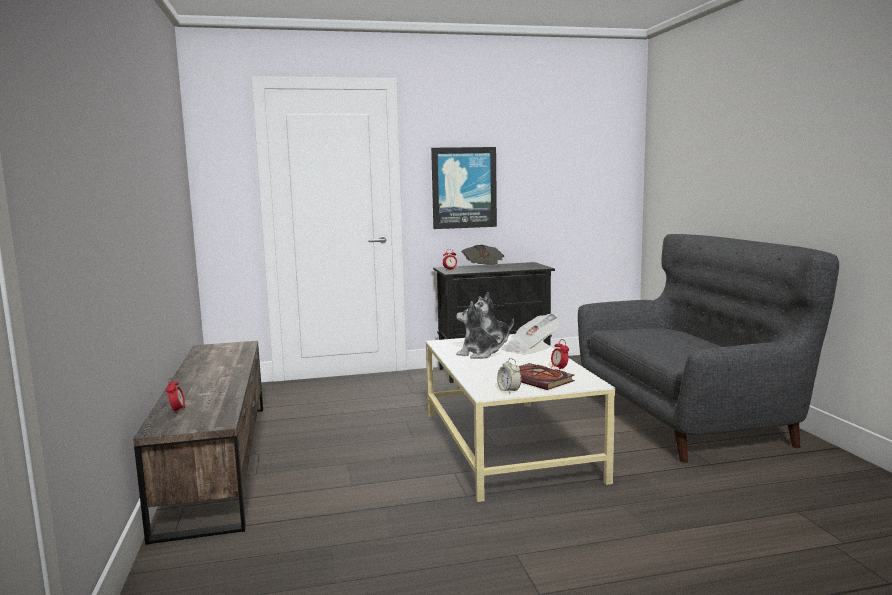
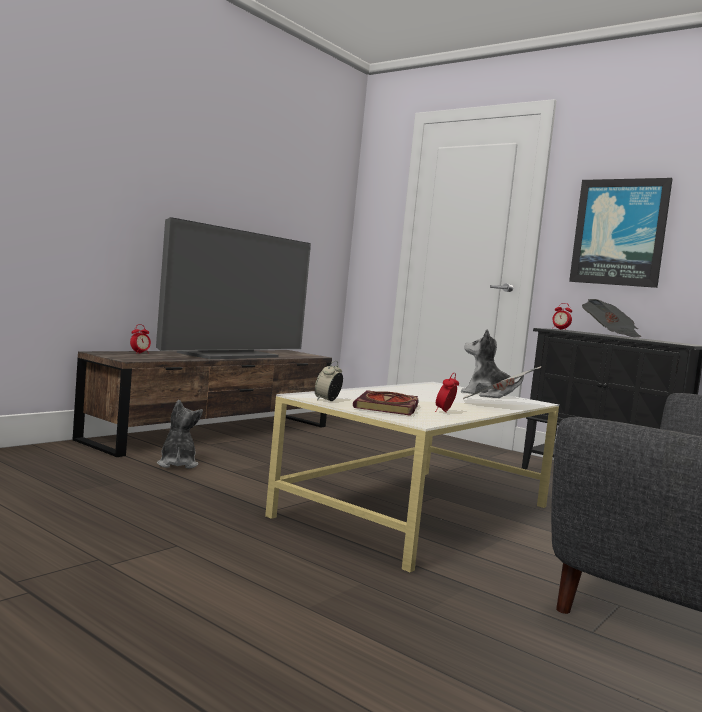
camera: 50 degrees right, 5 degrees down
plush toy [456,301,505,359] -> plush toy moved to [157,400,203,469]
none -> television [156,217,311,359]

